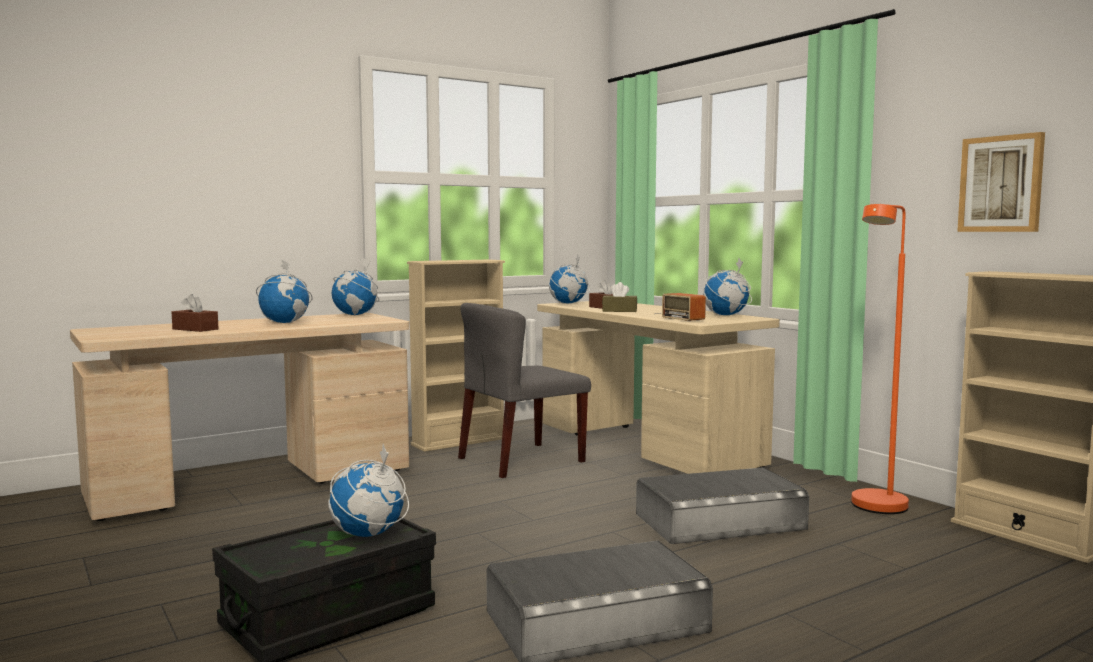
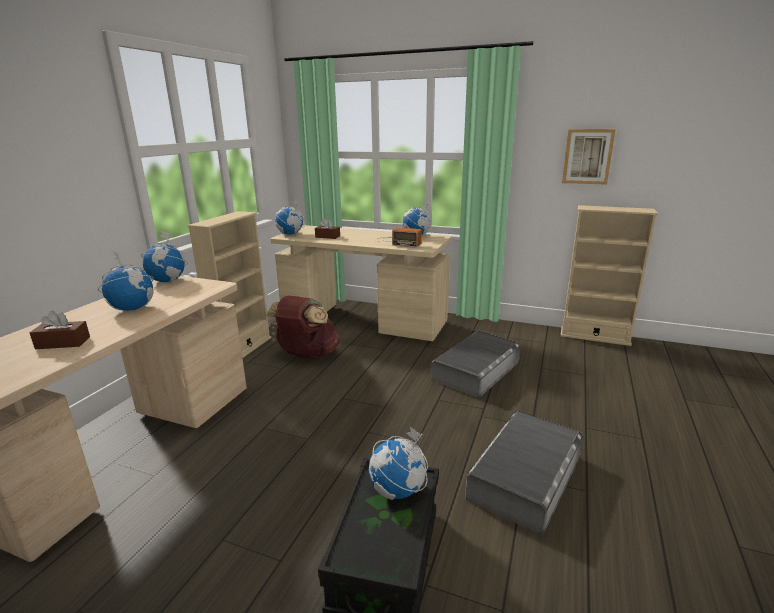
camera: 35 degrees left, 15 degrees up
grey chair [458,303,591,478] -> brown backpack [266,296,340,359]
brown tissue box [602,282,637,312] -> none
orange floor lamp [851,204,909,514] -> none

